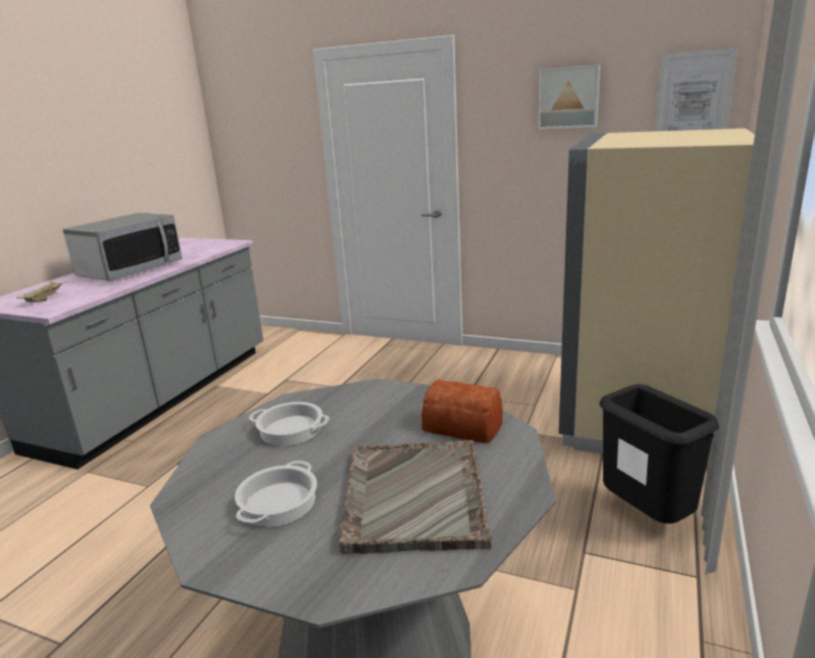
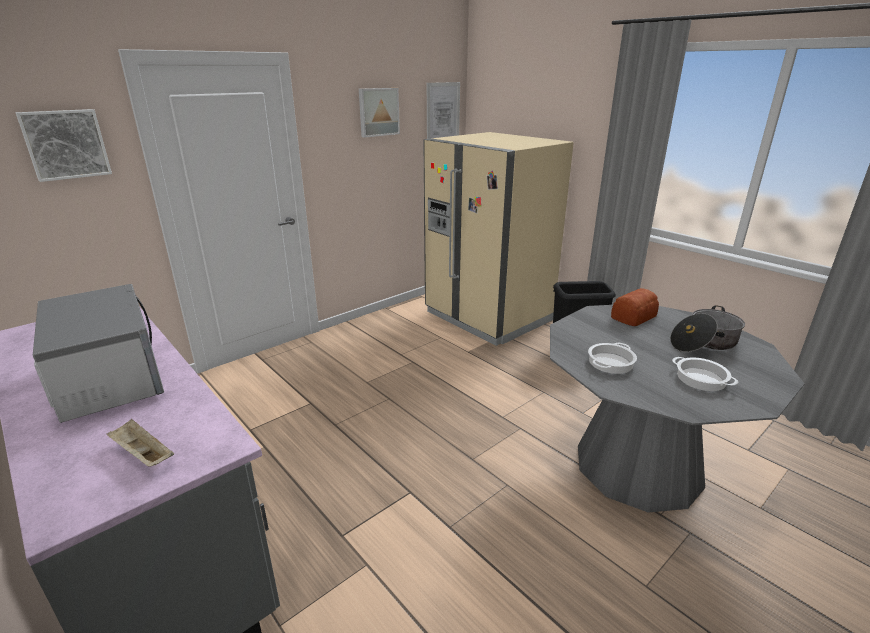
camera: 65 degrees left, 5 degrees up
grey tray [339,440,492,554] -> cooking pot [670,305,745,352]
none -> picture [16,109,112,182]

